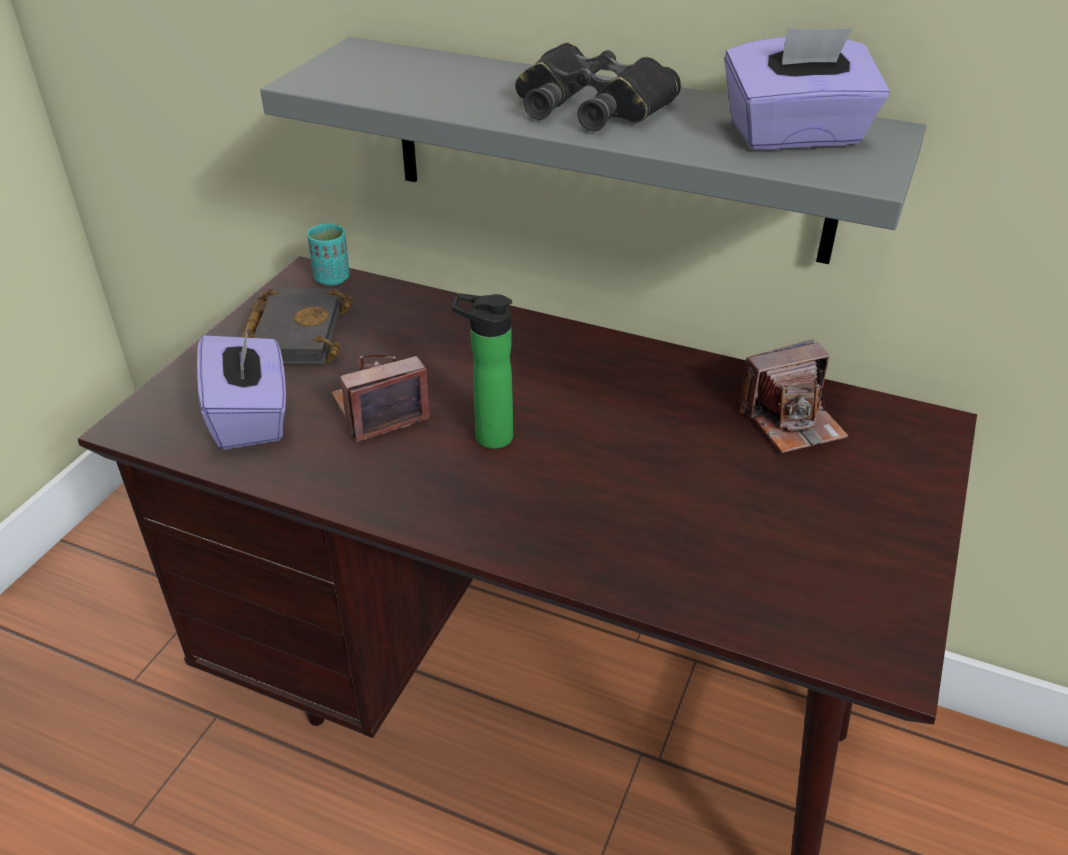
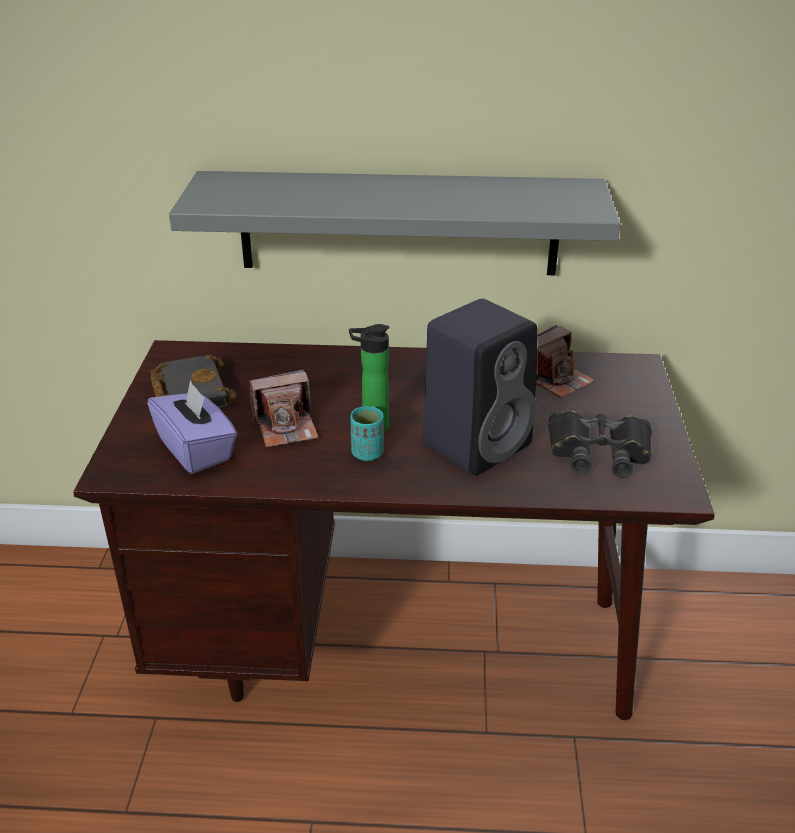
camera: 20 degrees left, 5 degrees down
turquoise cup [307,224,350,286] -> turquoise cup moved to [350,406,384,461]
camera [331,354,430,442] -> camera turned 150 degrees counterclockwise [249,370,318,447]
black binoculars [515,43,681,132] -> black binoculars moved to [548,411,652,478]
purple tissue box [725,28,889,150] -> none
none -> black speaker [423,299,538,475]

